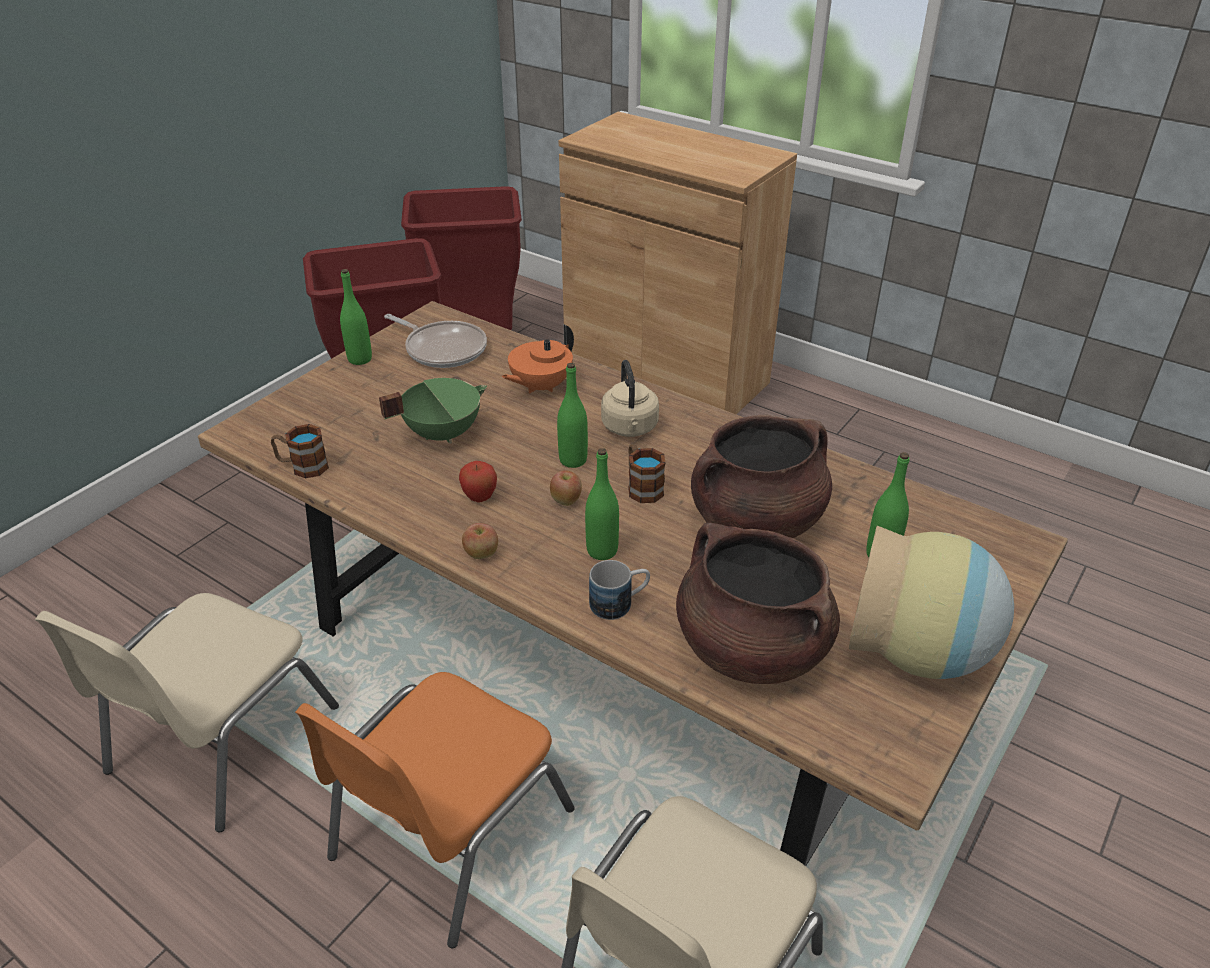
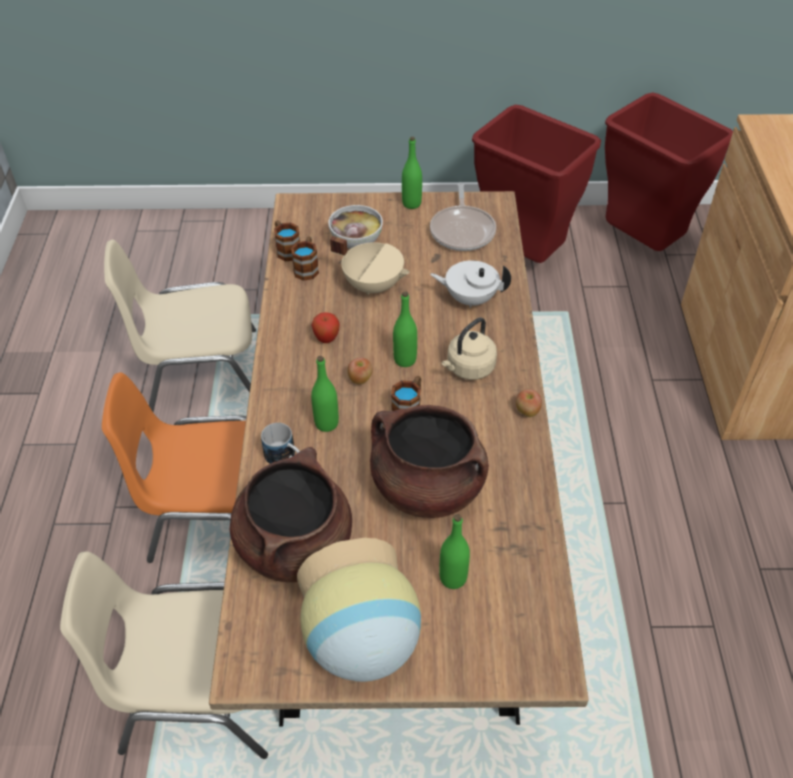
camera: 55 degrees right, 10 degrees up
green cooking pot [379,378,487,444] -> beige cooking pot [330,236,409,295]
apple [462,523,498,559] -> apple moved to [516,389,542,417]
orange teapot [502,324,574,393] -> white teapot [430,260,511,308]
none -> mug [291,237,319,281]
none -> bowl [328,205,383,249]

